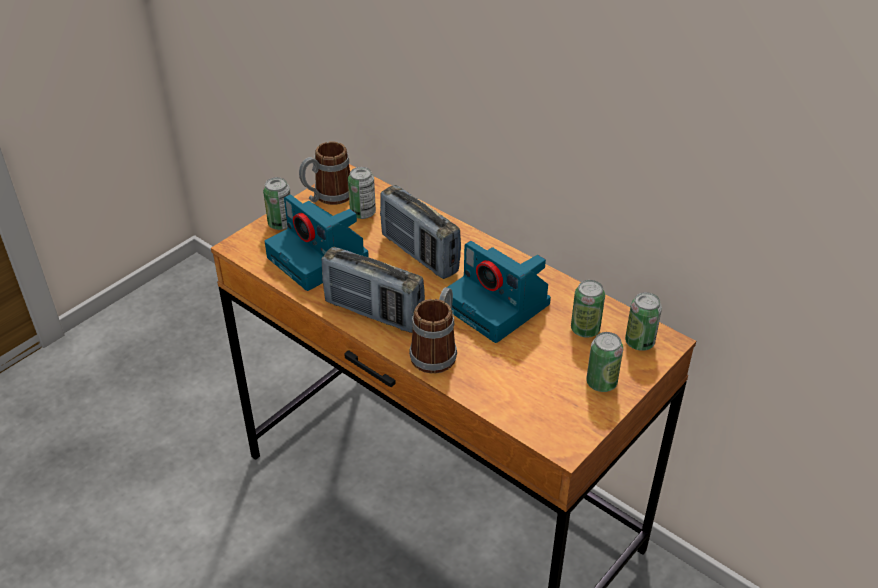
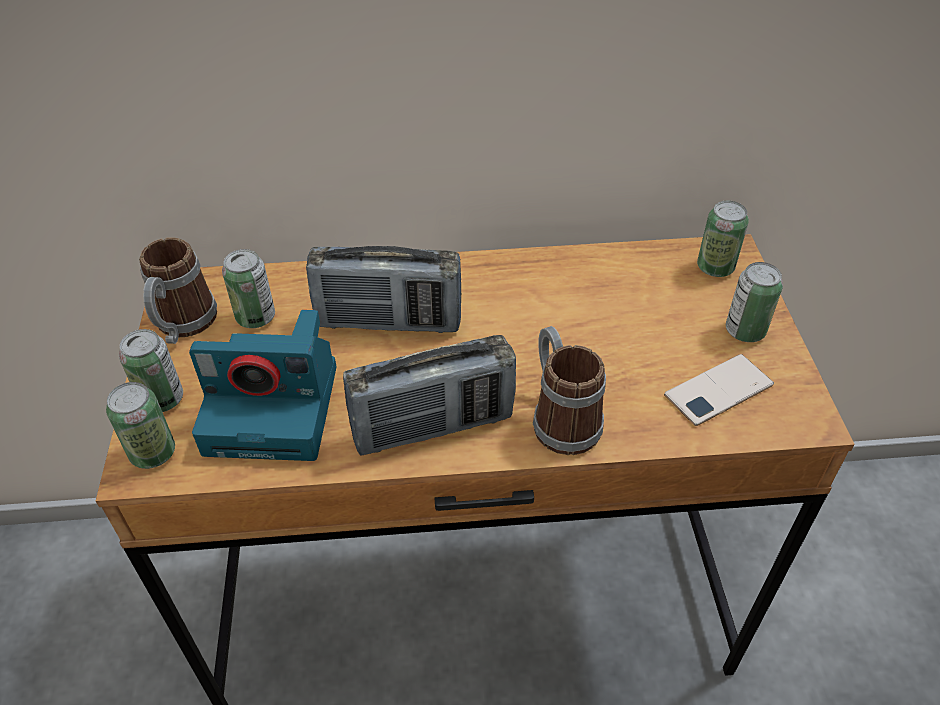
camera: 45 degrees left, 5 degrees up
camera [445,241,551,343] -> none
can [571,280,605,338] -> can moved to [106,382,175,469]
none -> phone [664,354,774,426]

